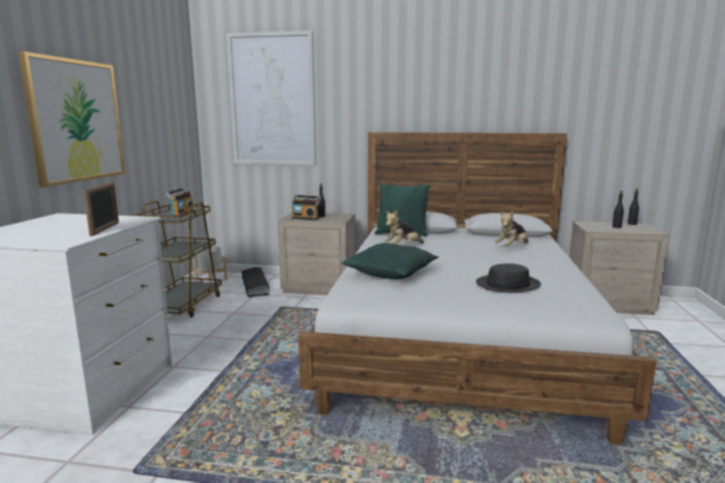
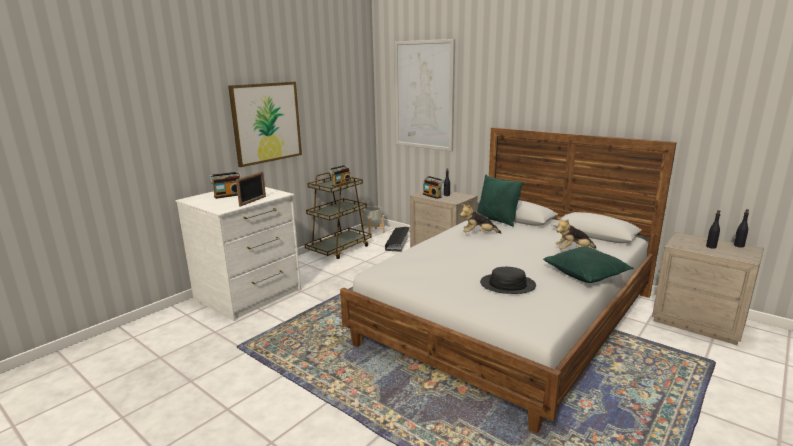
camera: 30 degrees right, 5 degrees up
green pillow [342,243,439,279] -> green pillow moved to [543,247,634,283]
none -> radio [209,171,241,199]

